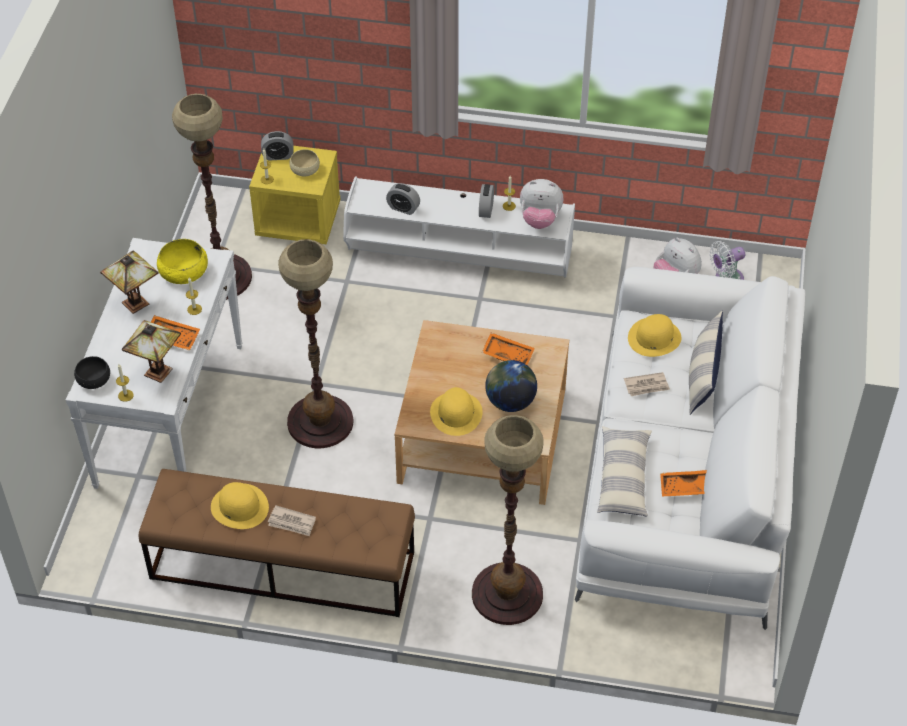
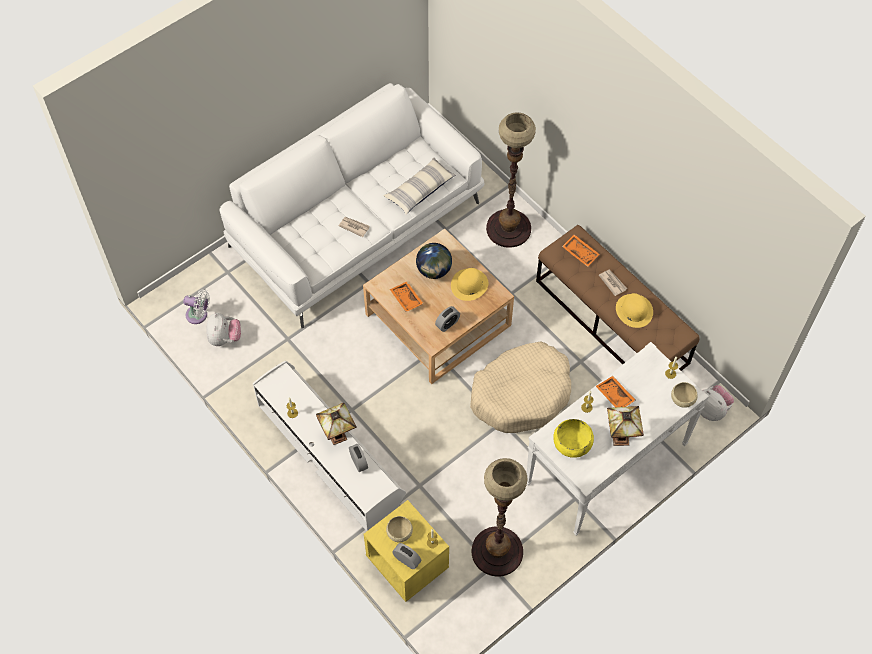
camera: 140 degrees left, 10 degrees up
black bowl [74,356,110,389] -> beige bowl [671,382,698,408]
table lamp [122,320,181,383] -> table lamp moved to [316,403,357,445]
floor lamp [278,239,353,448] -> beige dog bed [470,341,571,433]
alarm clock [479,184,494,218] -> alarm clock moved to [435,306,460,332]
plush toy [520,179,563,229] -> plush toy moved to [701,385,734,421]
yellow hat [628,314,682,357] -> none
orange tray [660,470,707,496] -> orange tray moved to [562,234,600,267]
pillow [689,311,723,415] -> none

